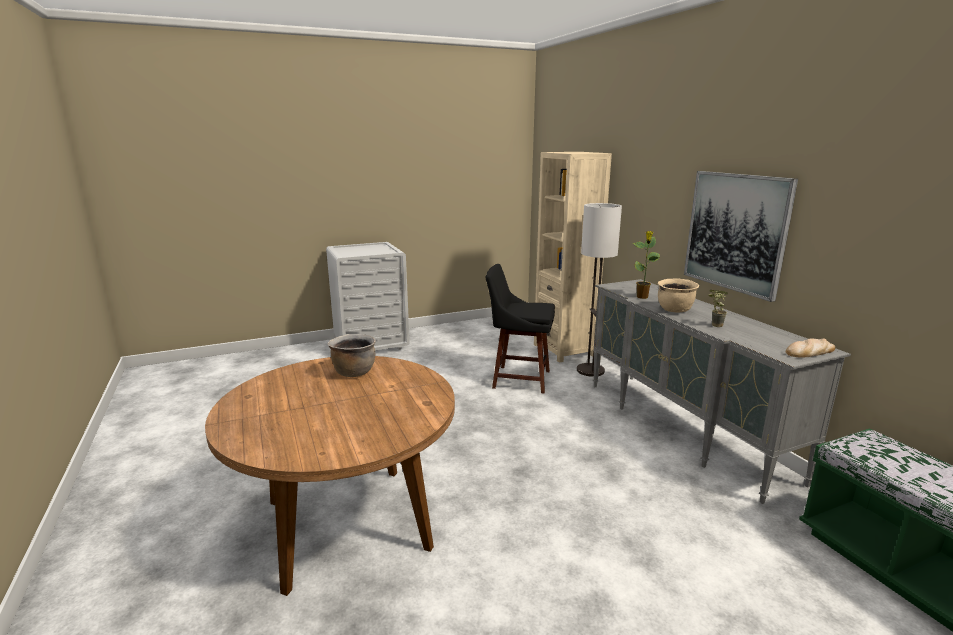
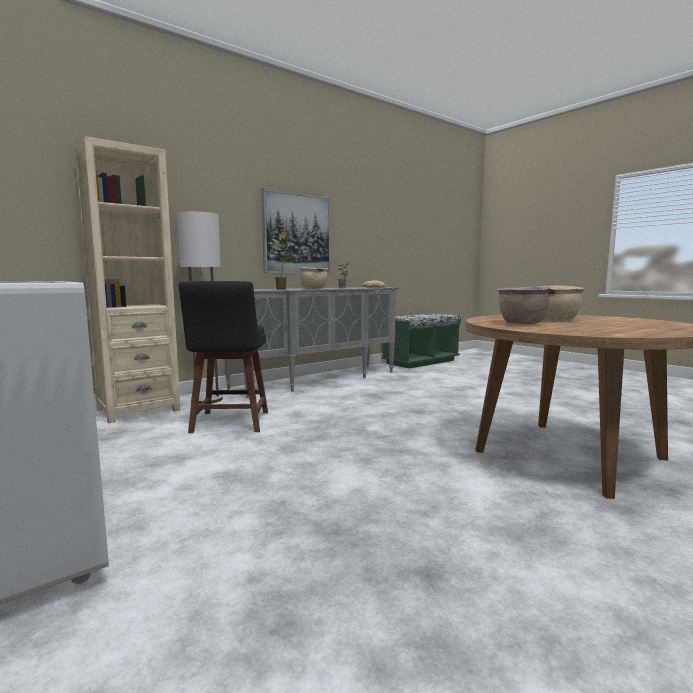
camera: 105 degrees left, 10 degrees down
none -> beige cooking pot [536,285,585,321]

